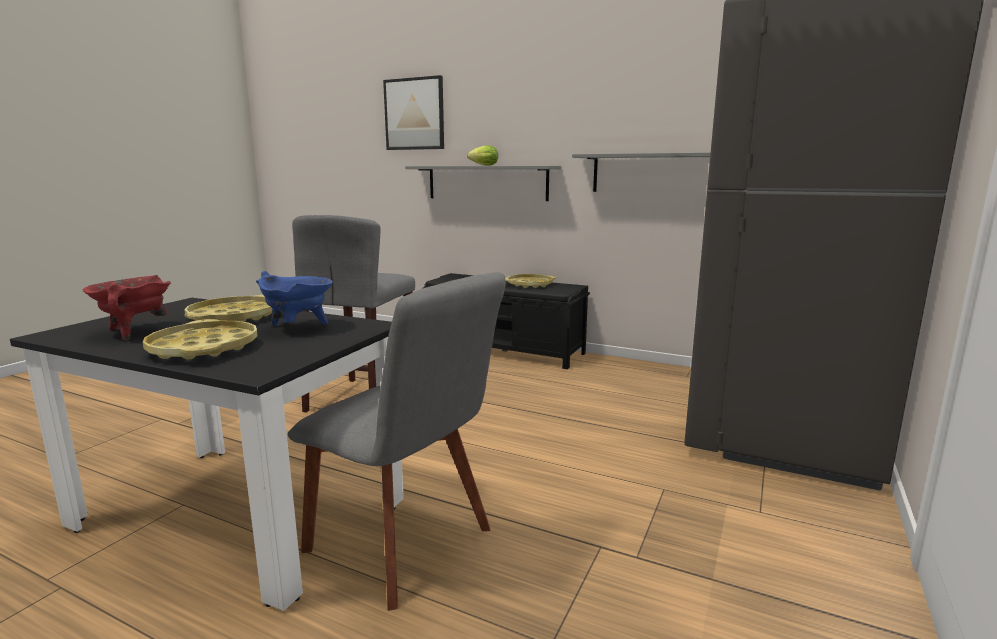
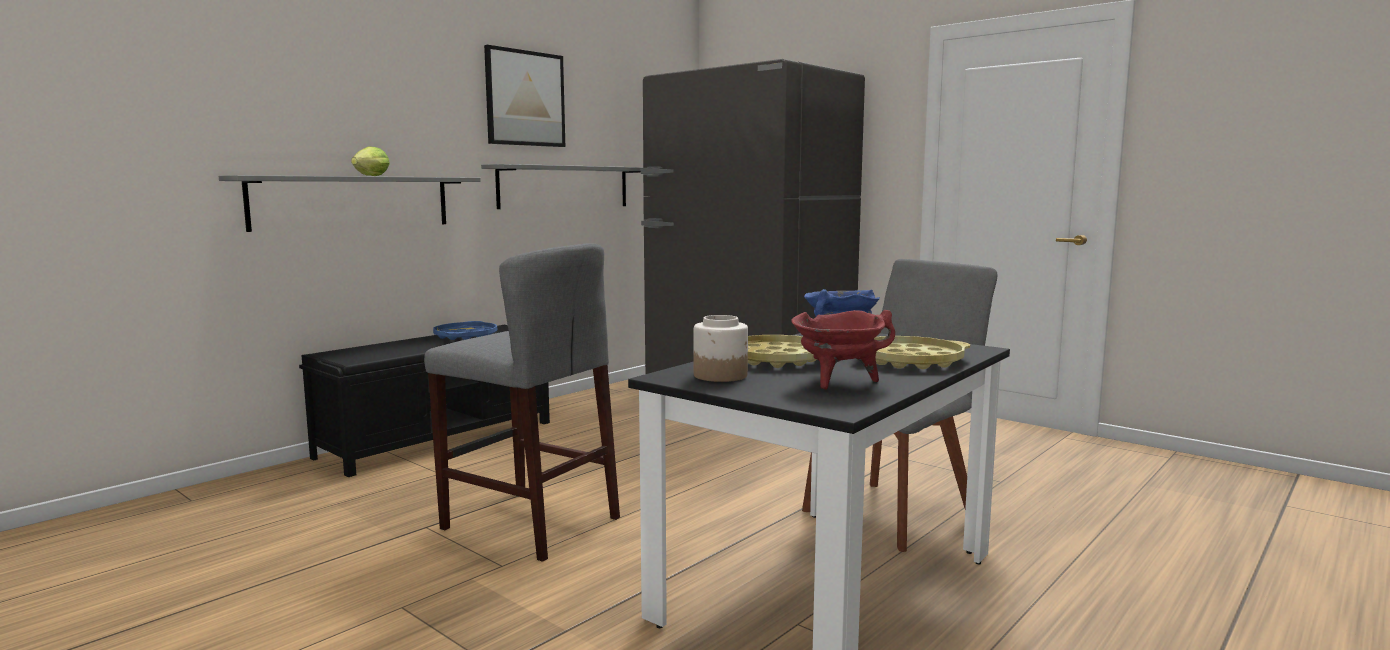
camera: 75 degrees left, 5 degrees down
picture [383,75,444,150] -> picture moved to [484,45,565,147]
yellow tray [505,274,556,288] -> blue tray [433,321,497,340]
none -> jar [694,315,748,382]

